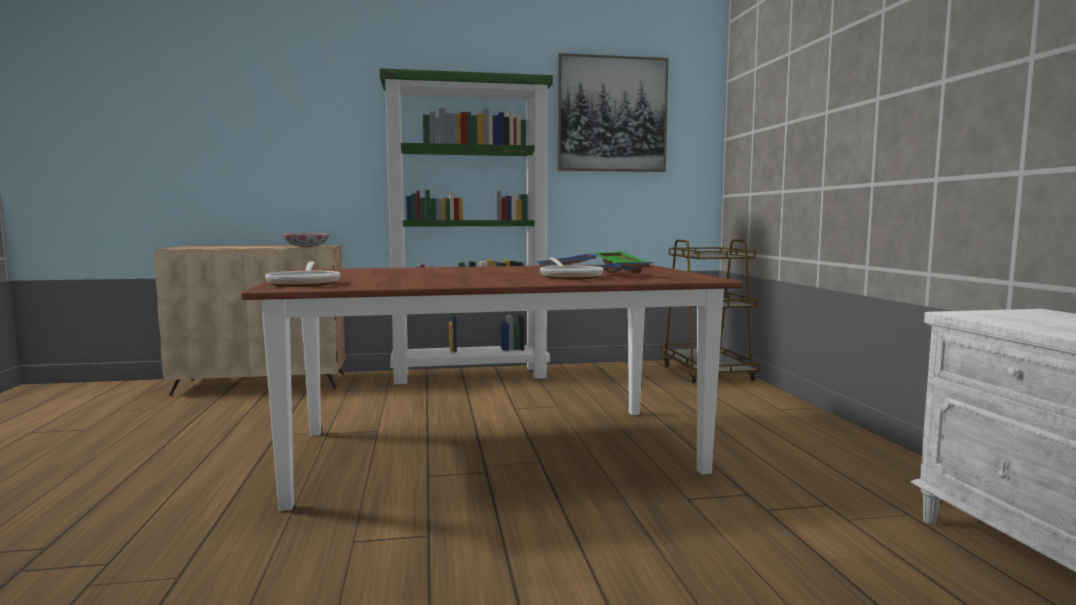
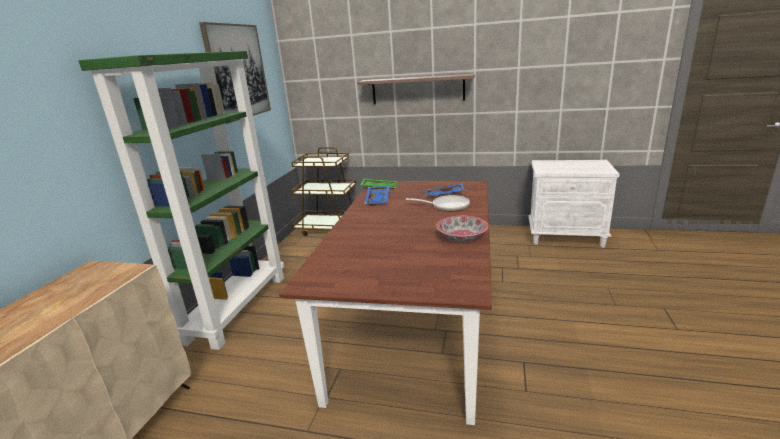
camera: 65 degrees left, 15 degrees up
frying pan [265,261,340,287] -> none
bowl [280,233,332,247] -> bowl moved to [437,216,488,242]
none -> shelf [357,74,475,104]

